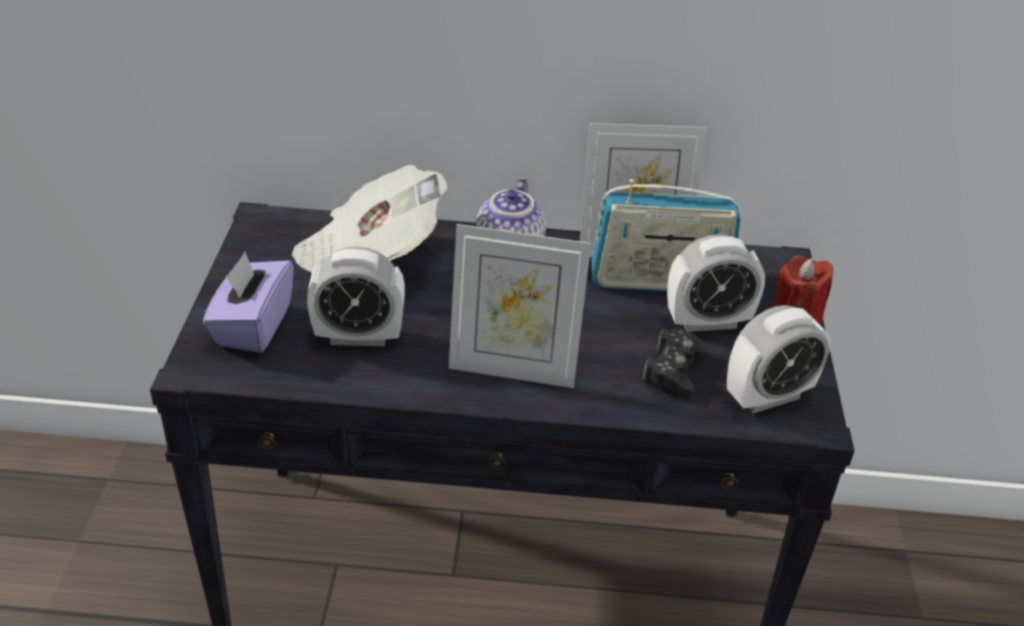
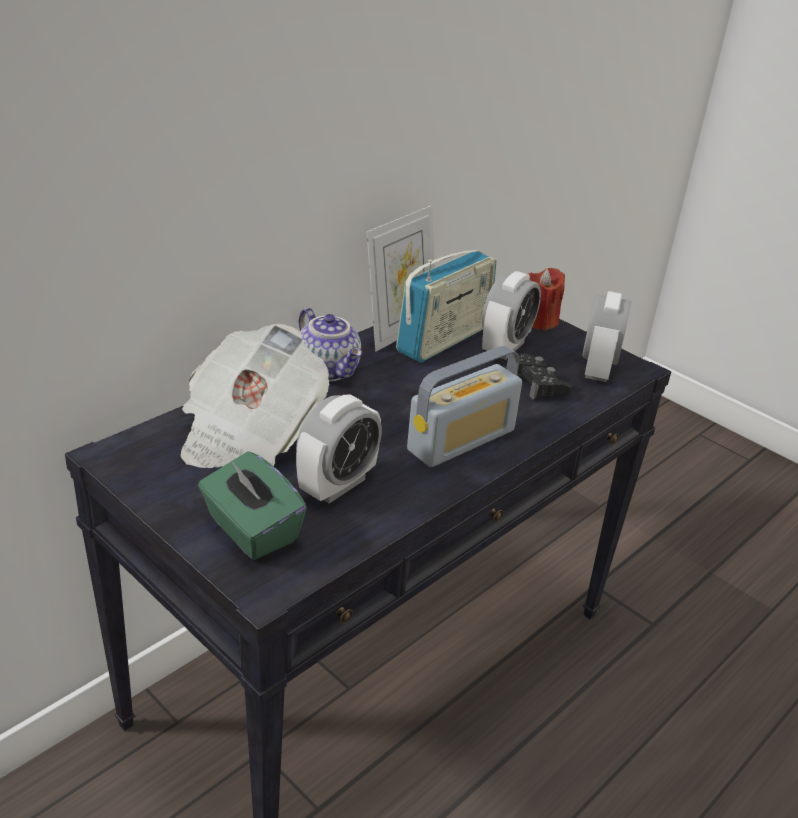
camera: 50 degrees left, 5 degrees down
purple tissue box [203,252,294,353] -> green tissue box [198,451,307,560]
picture frame [449,224,591,388] -> radio [407,346,522,467]

